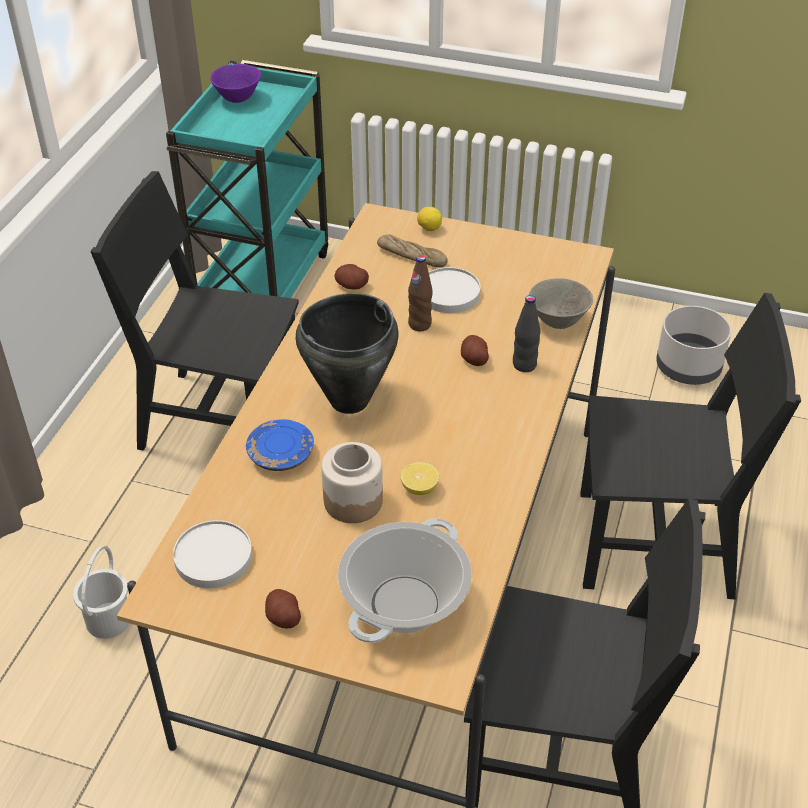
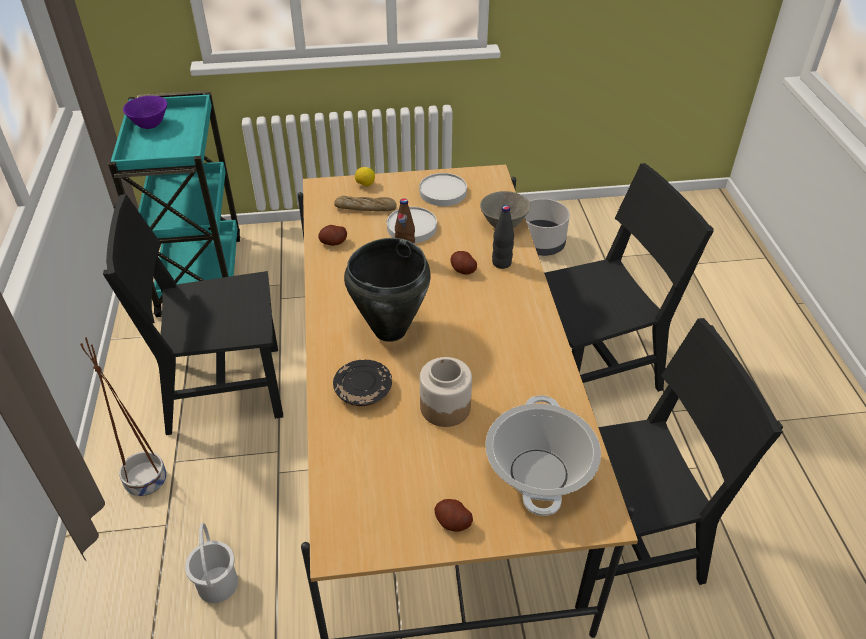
camera: 25 degrees left, 0 degrees up
white plate [173,520,252,588] -> white plate moved to [419,173,467,206]
blue plate [246,419,314,471] -> black plate [333,360,392,406]
lemon [401,462,439,495] -> none
none -> brown planter [80,337,167,496]

